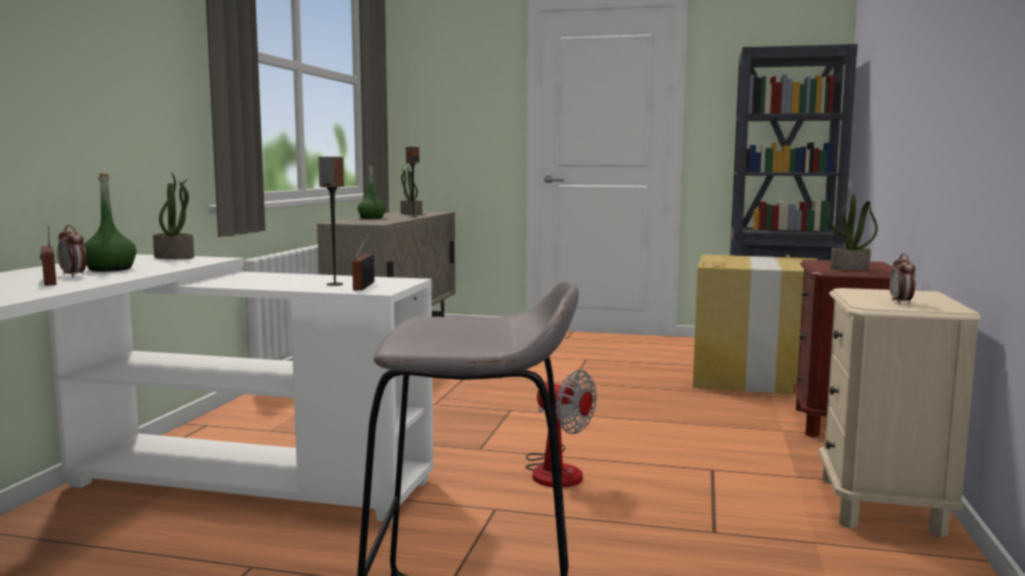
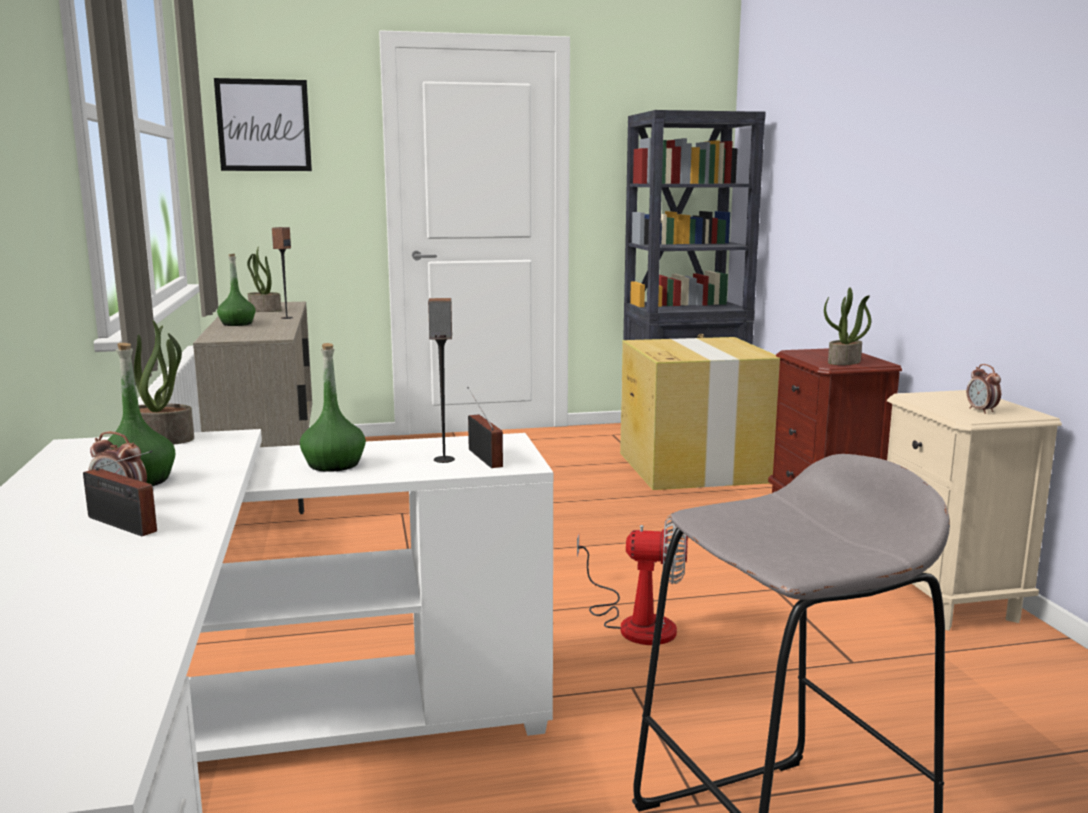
camera: 25 degrees left, 5 degrees up
none -> picture [214,78,312,171]
none -> green bottle [300,343,366,472]

